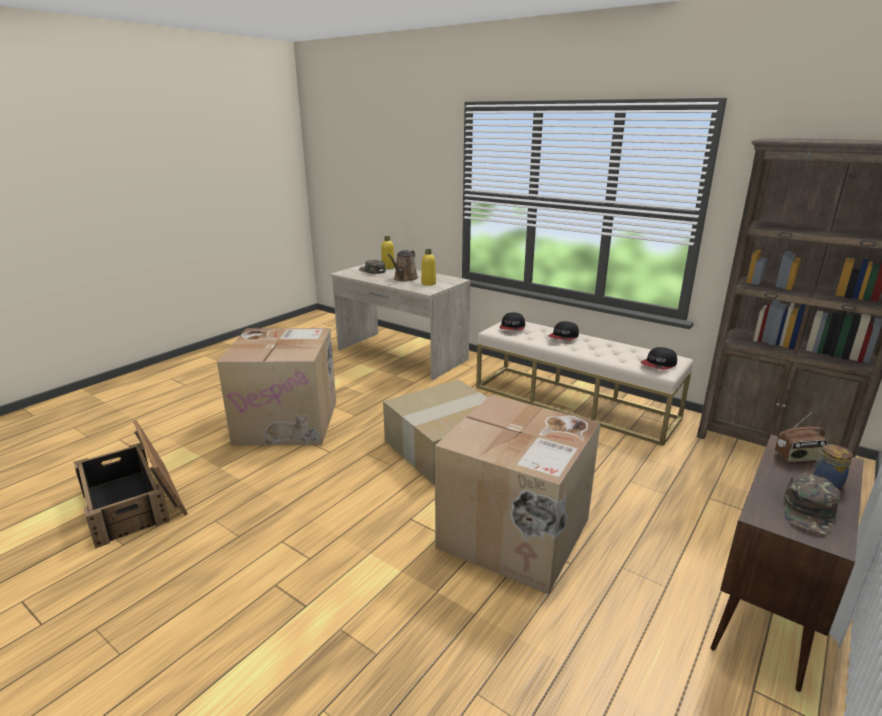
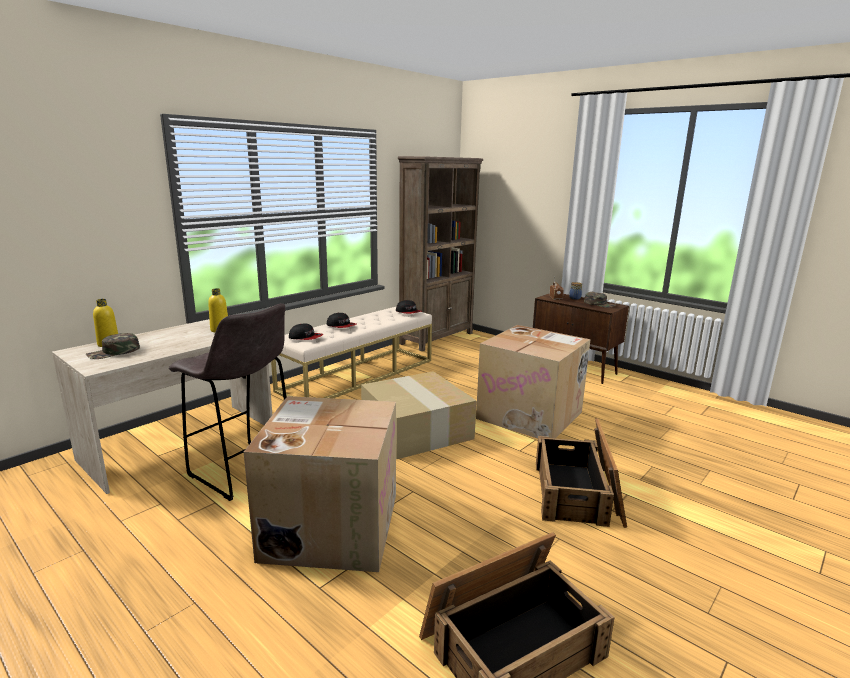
camera: 85 degrees left, 5 degrees down
brown watering can [388,250,418,282] -> none
none -> grey stool [169,303,286,501]
none -> crate [536,418,627,528]

